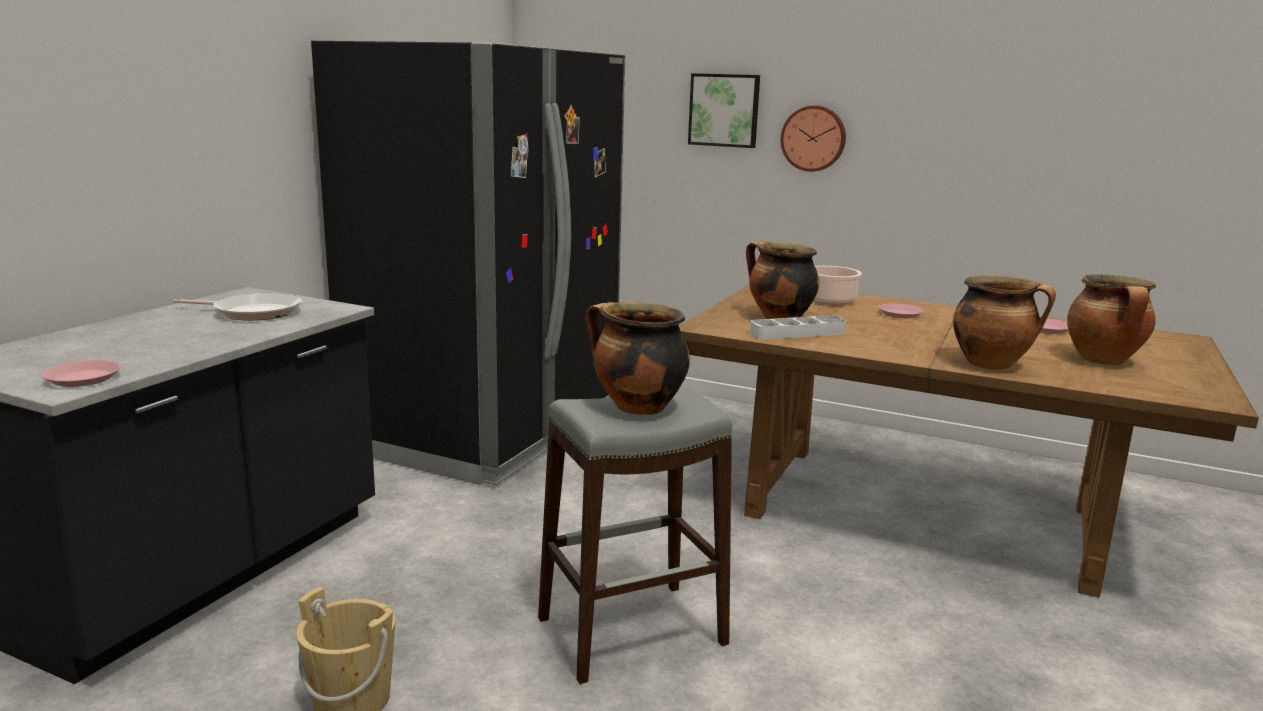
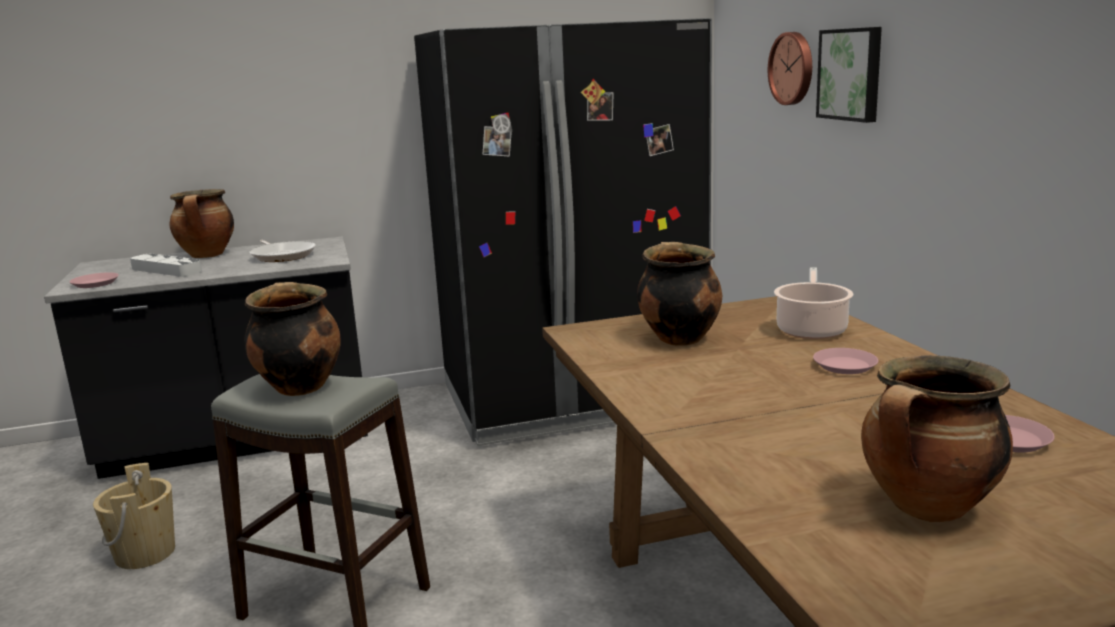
camera: 50 degrees right, 0 degrees up
white tray [750,315,846,340] -> white tray moved to [130,254,202,277]
wall clock [781,105,846,172] -> wall clock moved to [768,32,812,105]
cooking pot [953,276,1056,370] -> cooking pot moved to [169,189,234,258]

